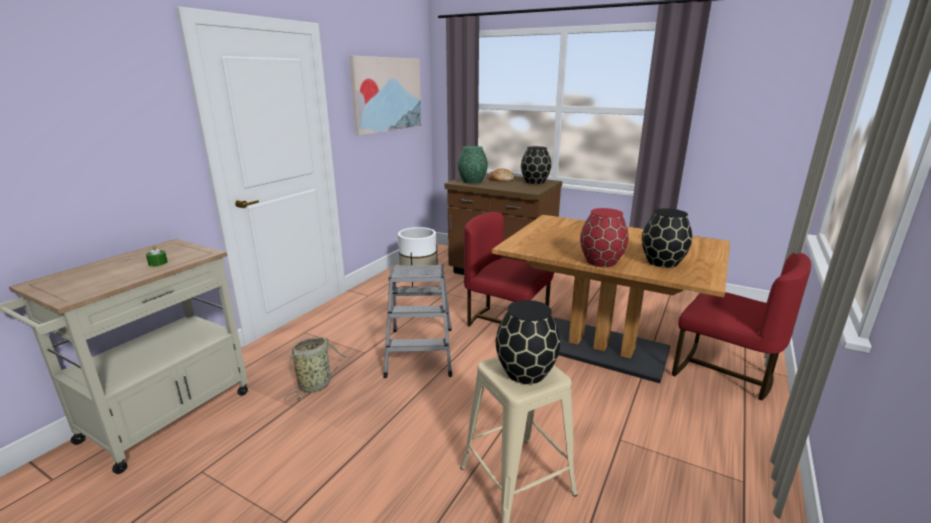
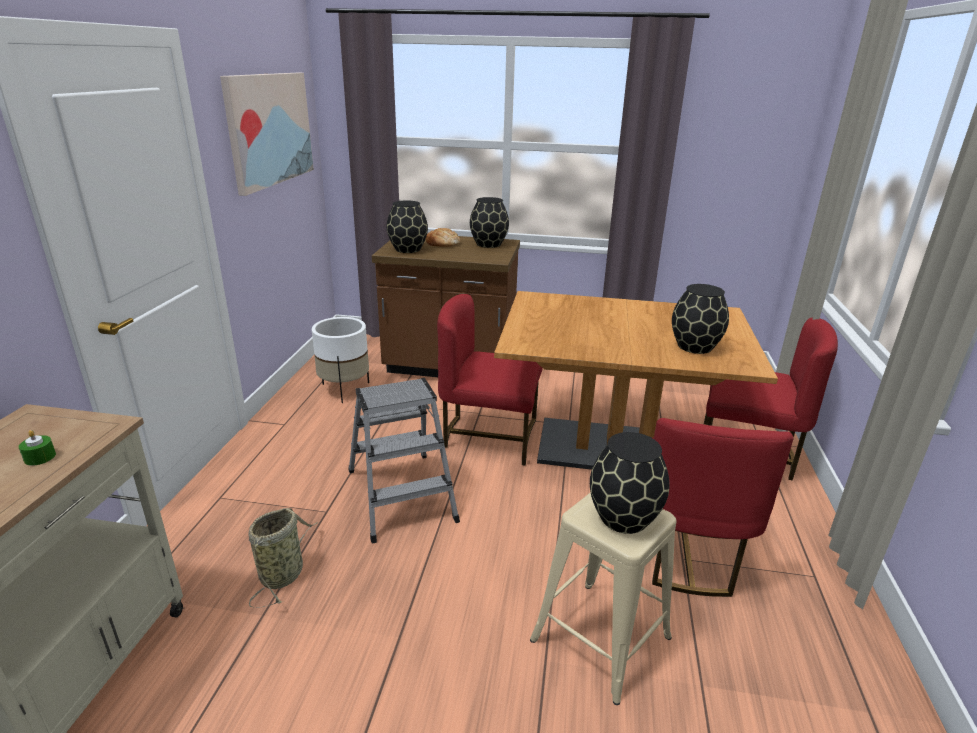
camera: 20 degrees left, 5 degrees up
green vase [458,146,488,184] -> black vase [387,200,428,253]
red vase [580,208,629,267] -> none
none -> red chair [652,418,794,597]

